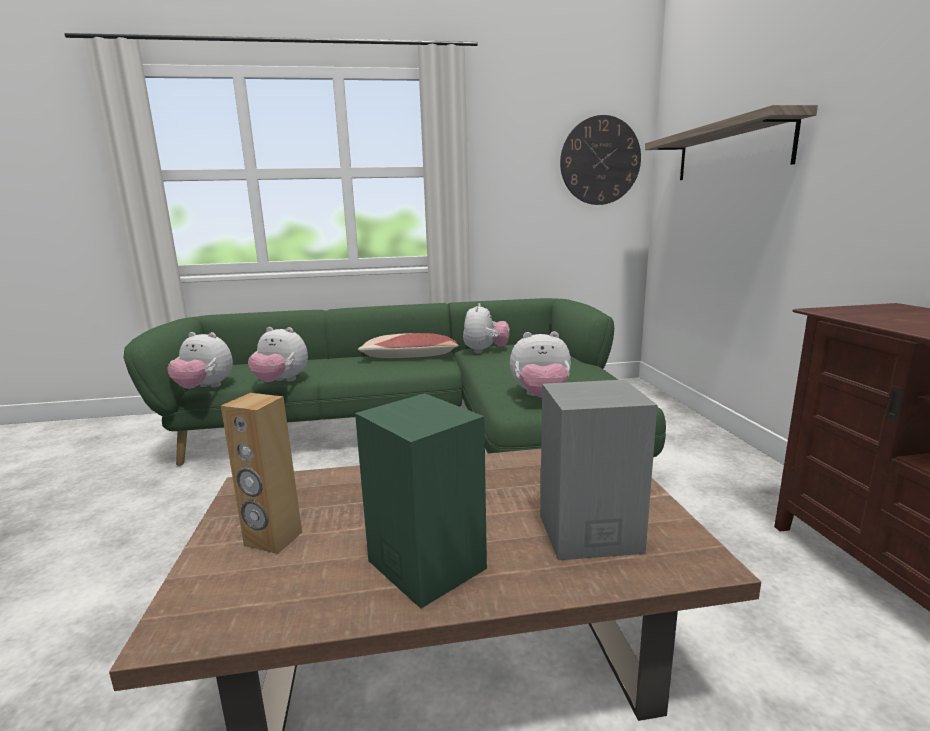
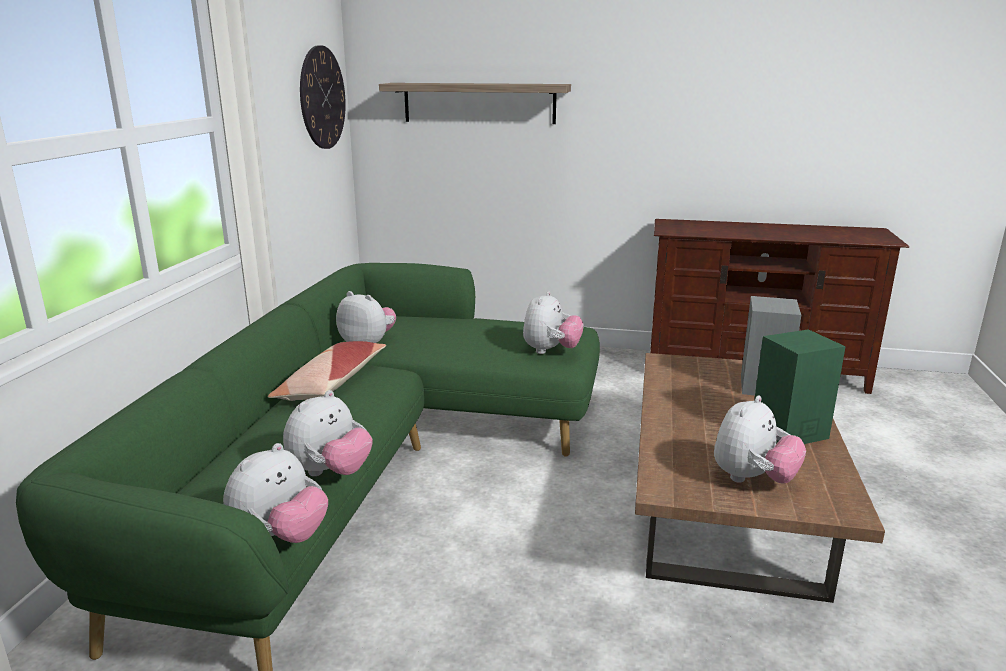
camera: 70 degrees left, 5 degrees up
brown speaker [221,393,302,554] -> plush toy [714,395,806,484]

